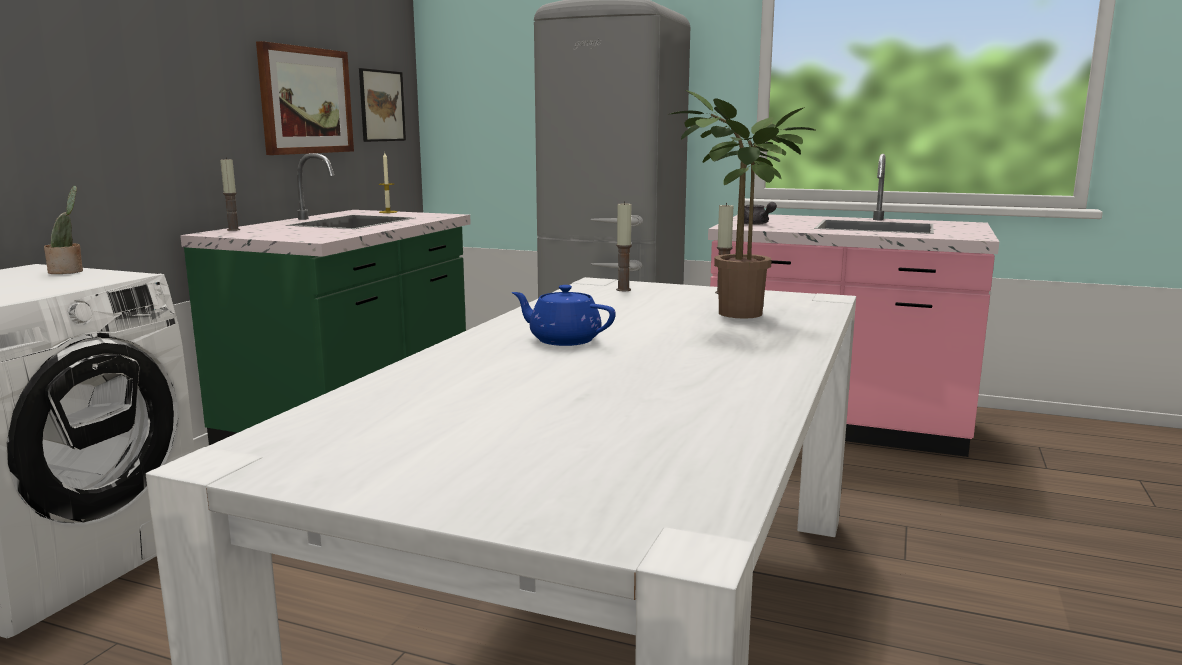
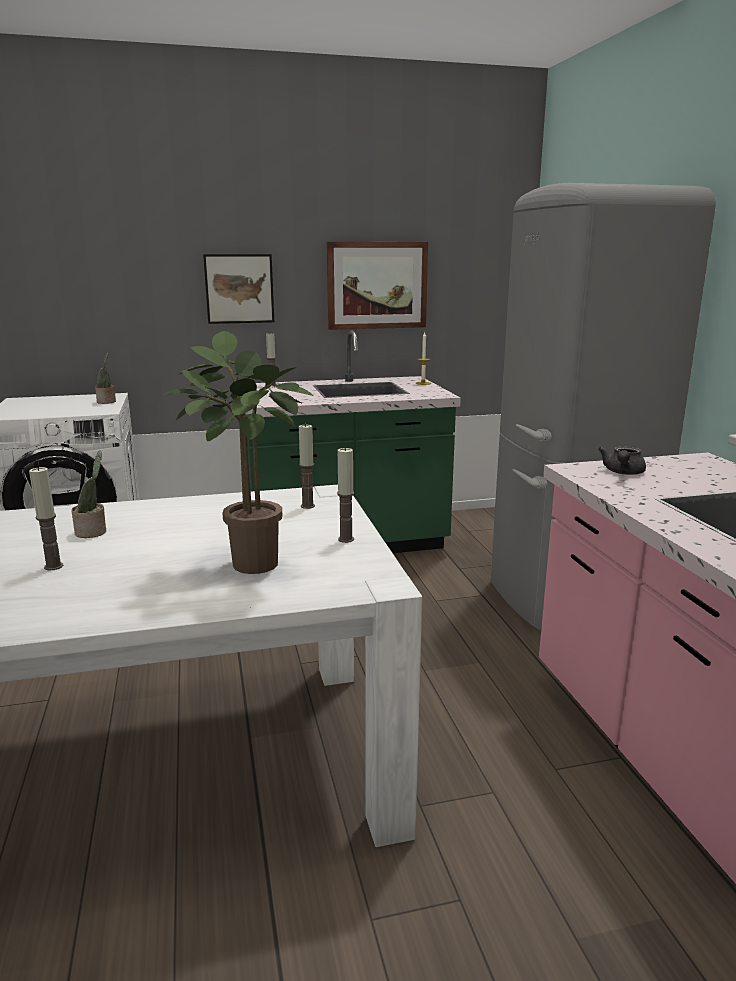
camera: 55 degrees right, 5 degrees up
picture [359,68,406,142] -> picture moved to [203,254,274,324]
blue teapot [512,285,616,346] -> potted plant [71,451,106,538]
none -> candle [29,466,63,571]

